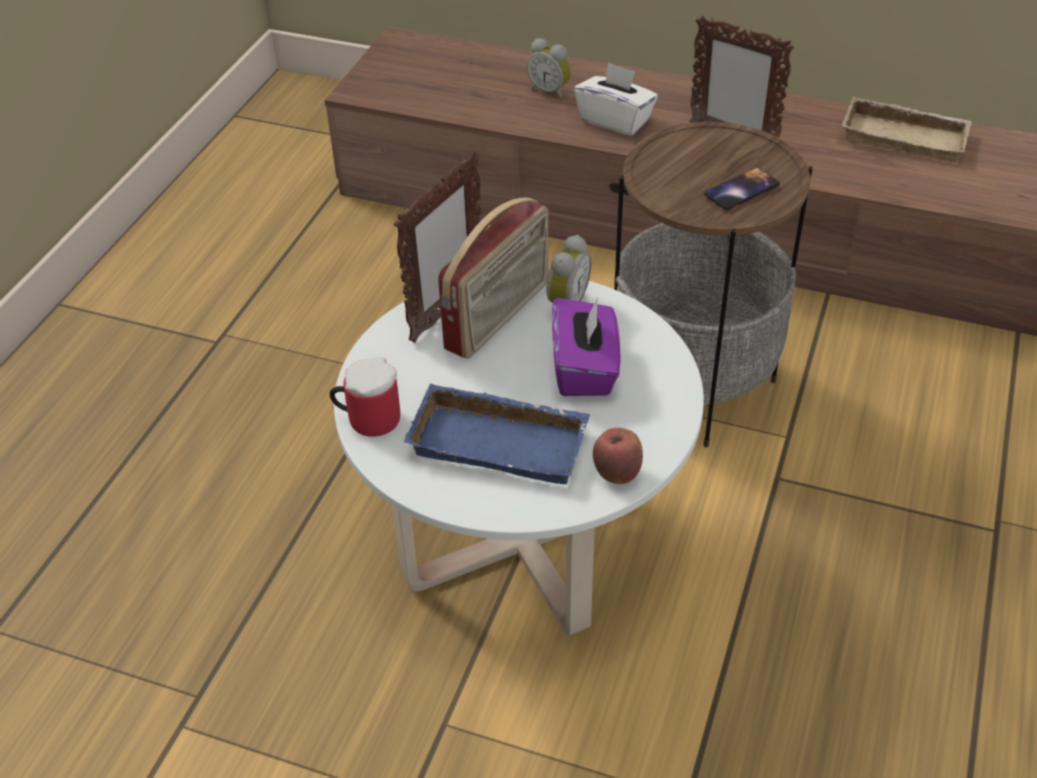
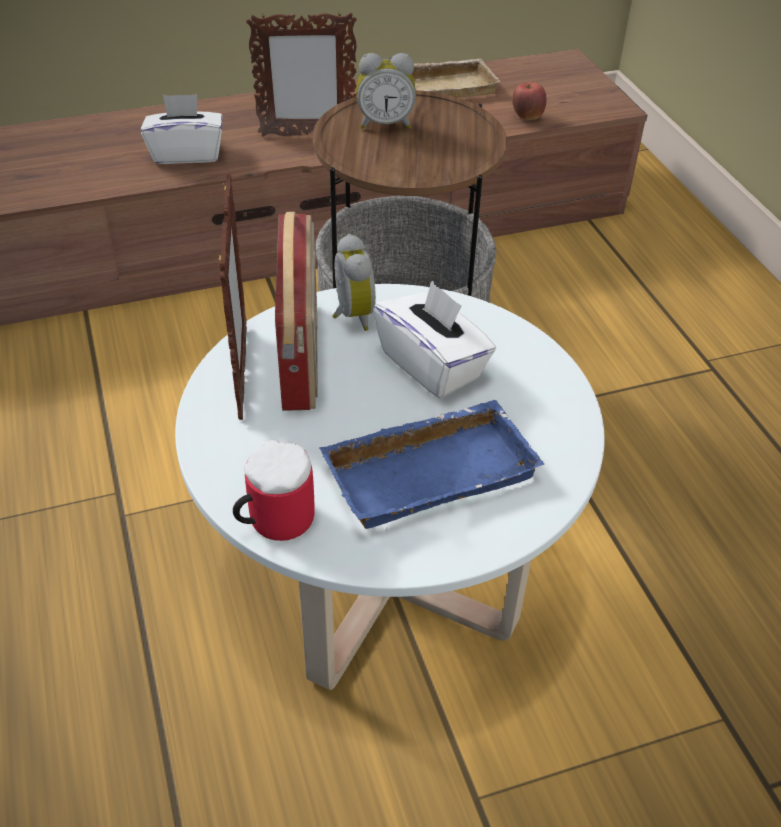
camera: 40 degrees left, 0 degrees up
alarm clock [527,38,571,100] -> alarm clock moved to [356,53,416,129]
purple tissue box [552,298,621,396] -> white tissue box [373,281,496,399]
apple [593,428,643,484] -> apple moved to [512,82,547,120]
phone [704,168,780,210] -> none

